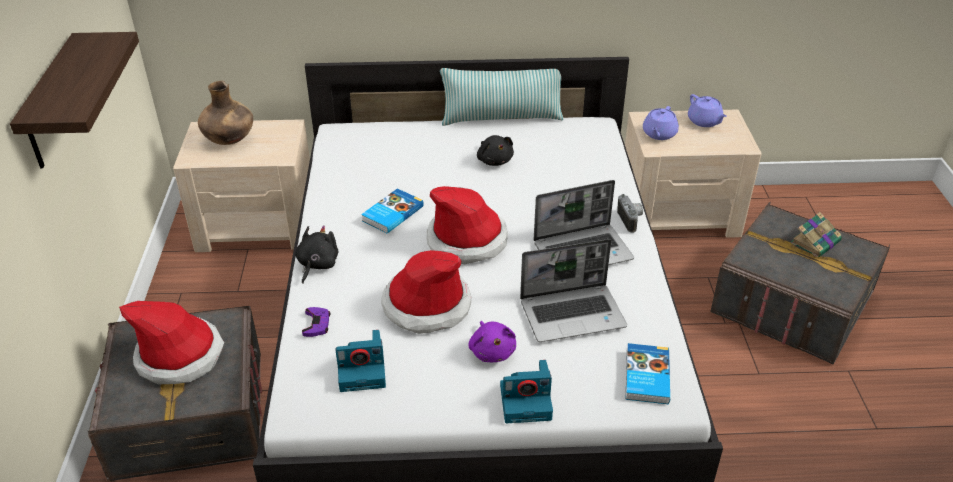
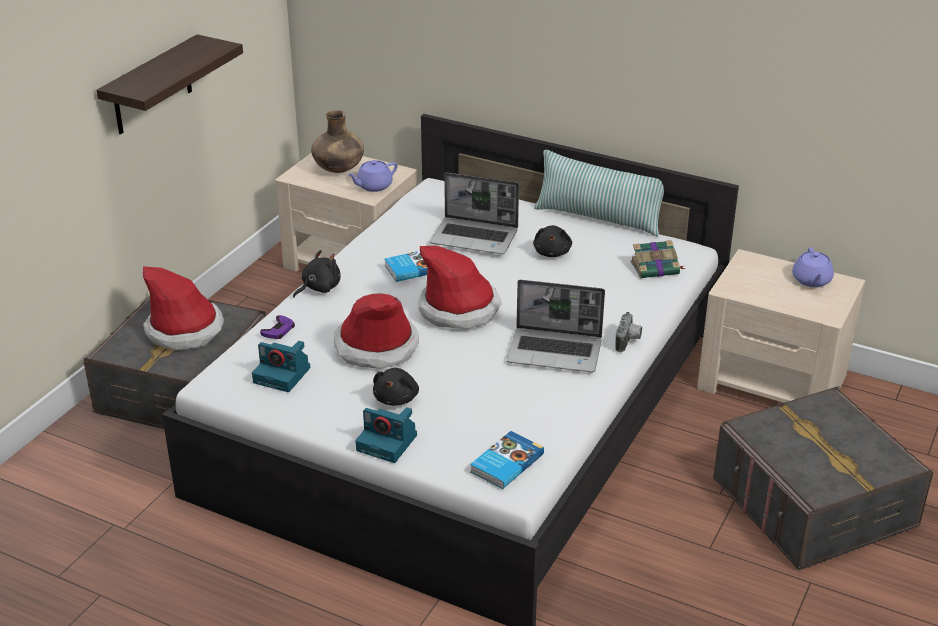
camera: 30 degrees right, 5 degrees down
purple plush toy [468,321,516,362] -> black plush toy [373,368,419,406]
laptop [520,239,627,342] -> laptop moved to [430,173,519,254]
purple teapot [643,106,679,140] -> purple teapot moved to [347,160,398,192]
book [791,212,842,258] -> book moved to [631,240,685,278]

